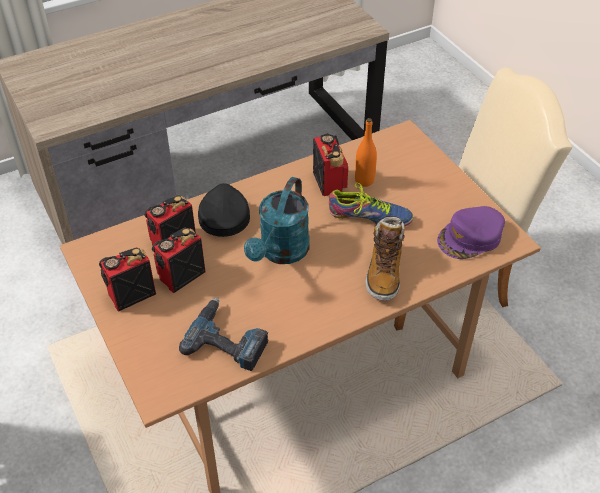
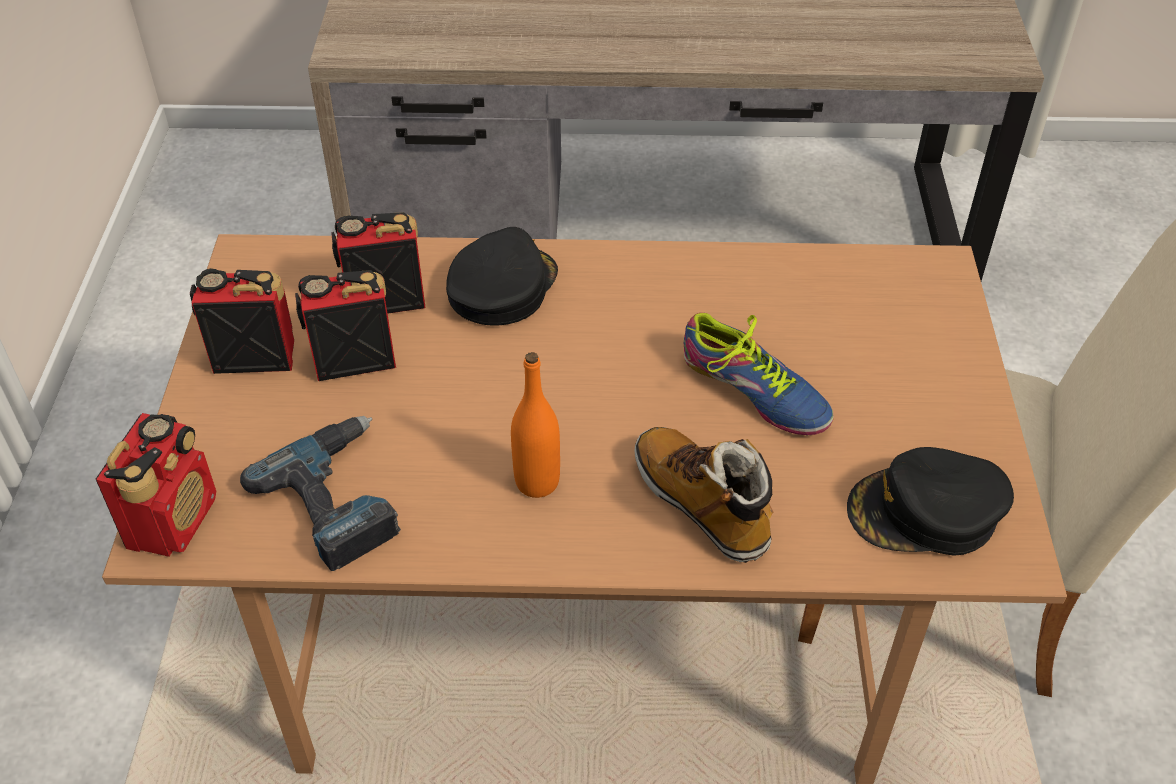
camera: 30 degrees right, 0 degrees up
turquoise watering can [244,177,310,264] -> none
radio [313,133,348,196] -> radio moved to [96,413,216,557]
orange bottle [355,118,377,187] -> orange bottle moved to [511,352,560,498]
boot [365,216,405,301] -> boot turned 105 degrees clockwise [635,427,773,563]
purple cap [437,206,505,259] -> black cap [847,447,1014,556]

